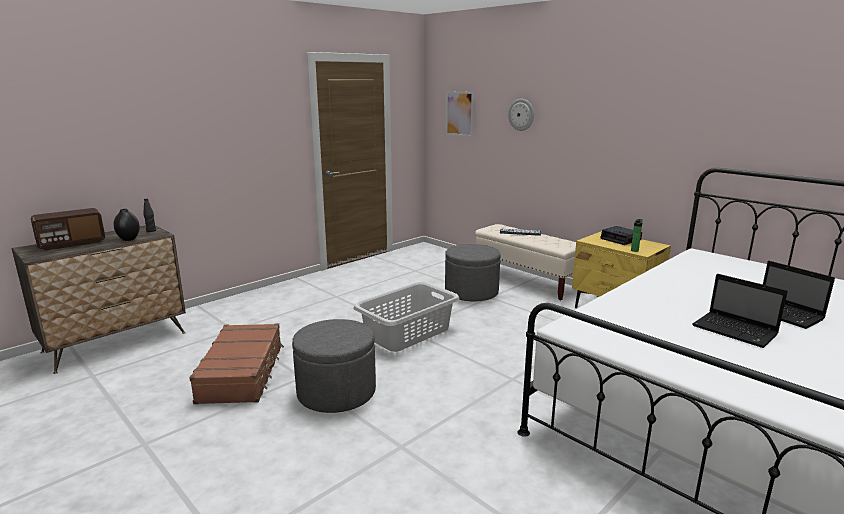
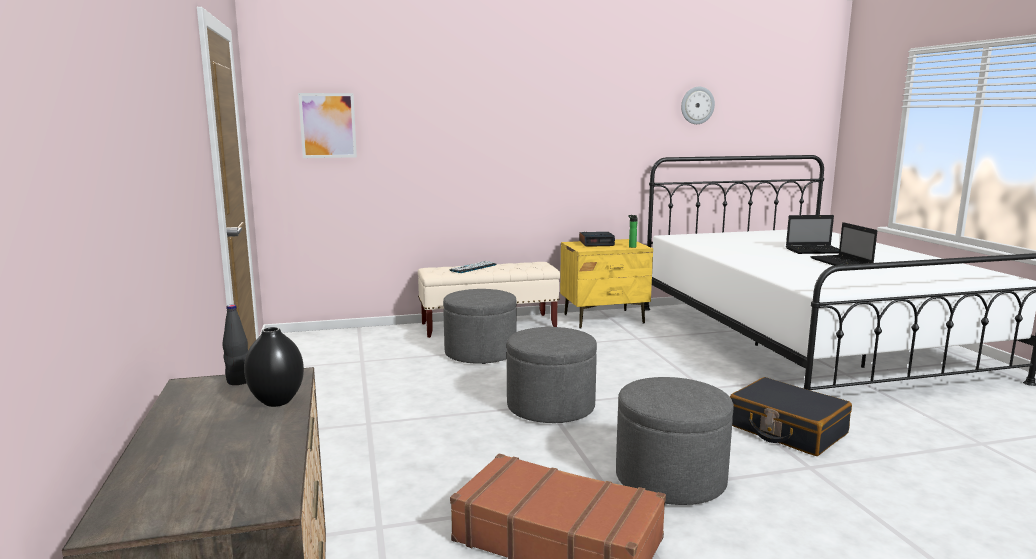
camera: 60 degrees left, 5 degrees down
radio [31,208,105,251] -> none
grey laundry basket [354,282,460,352] -> grey ottoman [507,327,597,423]
wall clock [508,99,534,131] -> wall clock moved to [681,87,715,124]
laptop [692,274,788,348] -> laptop turned 90 degrees clockwise [810,222,877,266]
none -> black suitcase [730,377,852,456]

